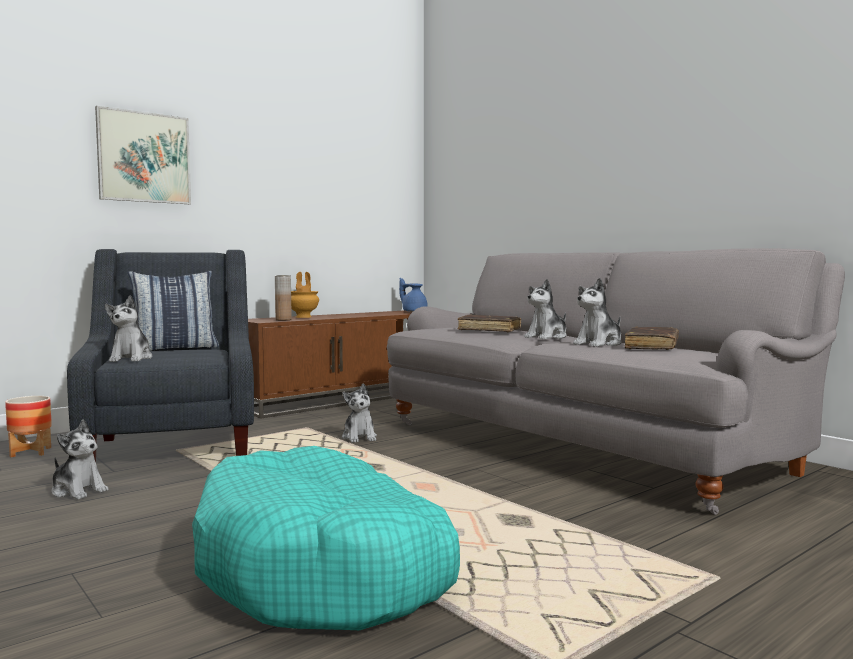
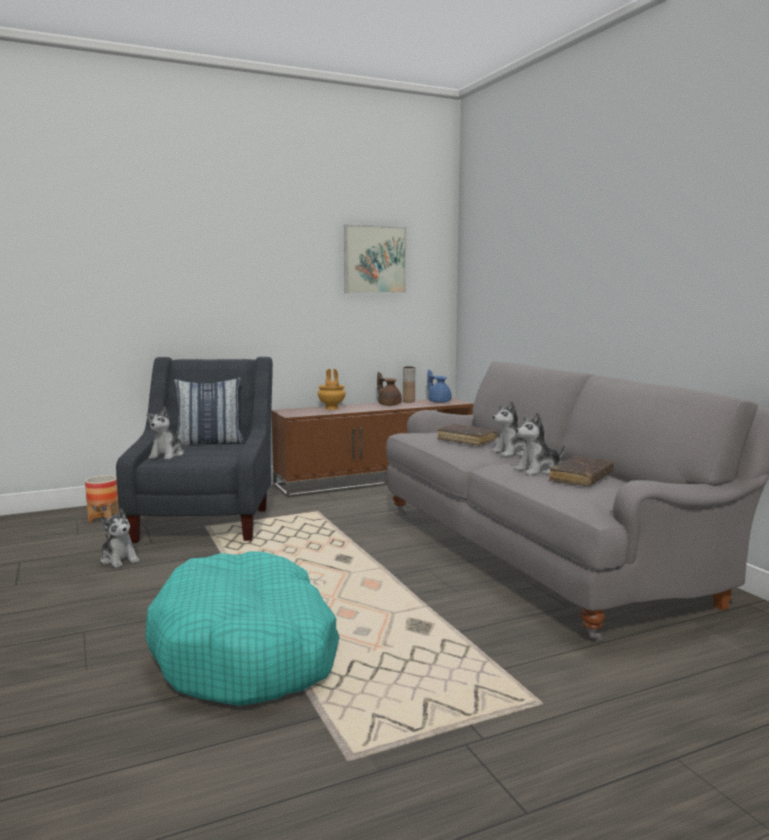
camera: 15 degrees right, 5 degrees up
picture [95,106,191,204] -> picture moved to [344,224,406,293]
brown vase [275,275,292,320] -> brown vase moved to [403,366,415,403]
plush toy [342,383,377,443] -> none
none -> brown teapot [377,372,402,406]

